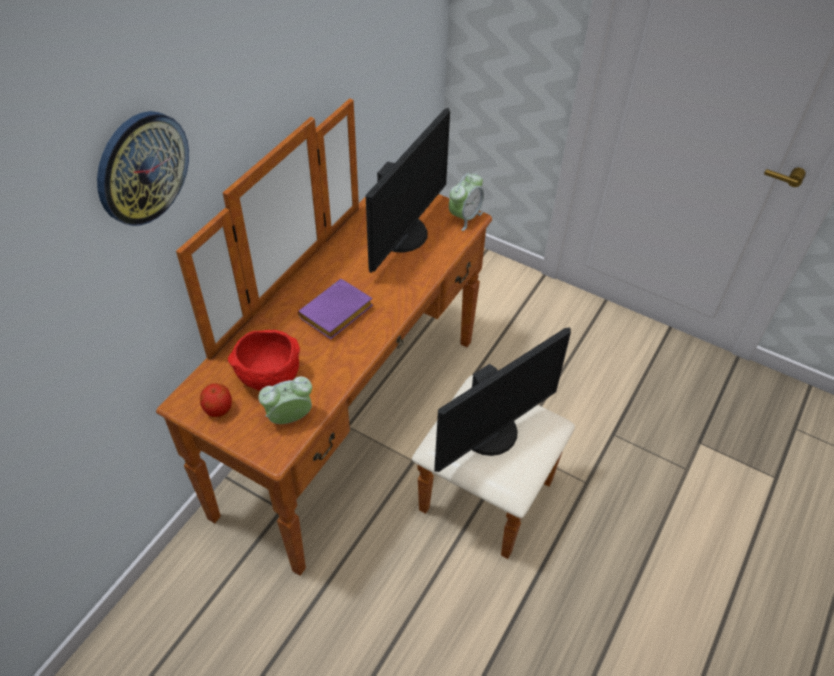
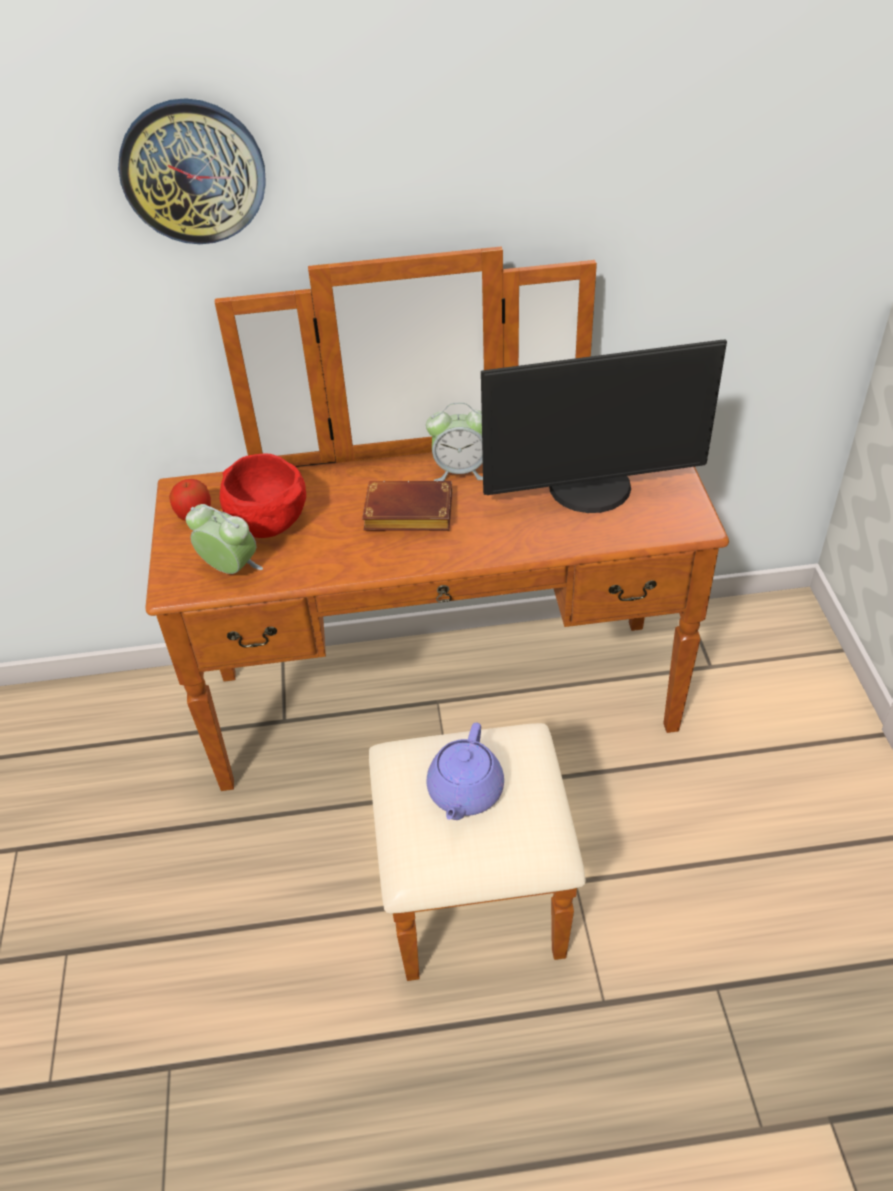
camera: 55 degrees right, 5 degrees down
purple book [298,279,373,339] -> brown book [362,480,452,531]
monitor [434,327,571,472] -> purple teapot [427,723,504,820]
alarm clock [449,173,484,231] -> alarm clock moved to [426,403,483,481]

